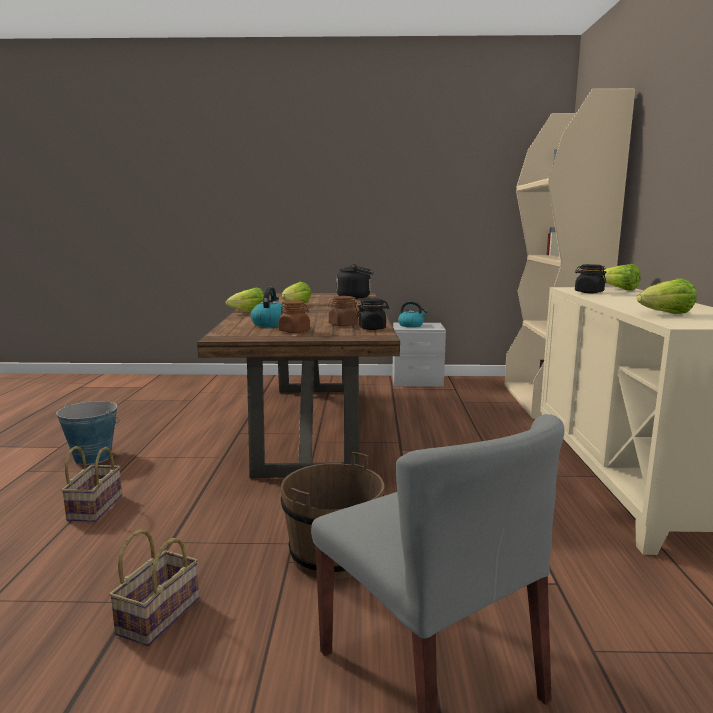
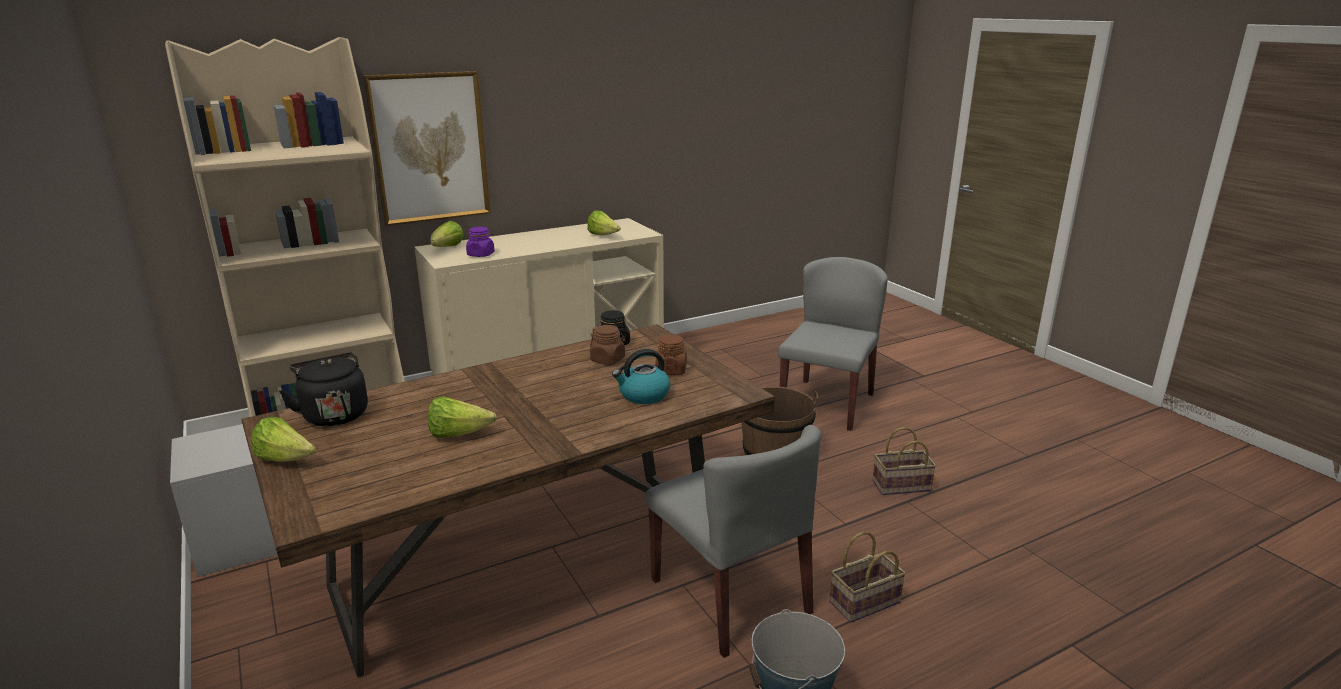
camera: 120 degrees left, 10 degrees up
lettuce [226,288,264,311] -> lettuce moved to [251,417,316,462]
kettle [398,301,428,327] -> none
black jar [575,264,606,293] -> purple jar [466,227,495,257]
none -> picture [363,71,491,226]
none -> grey chair [646,425,821,658]

